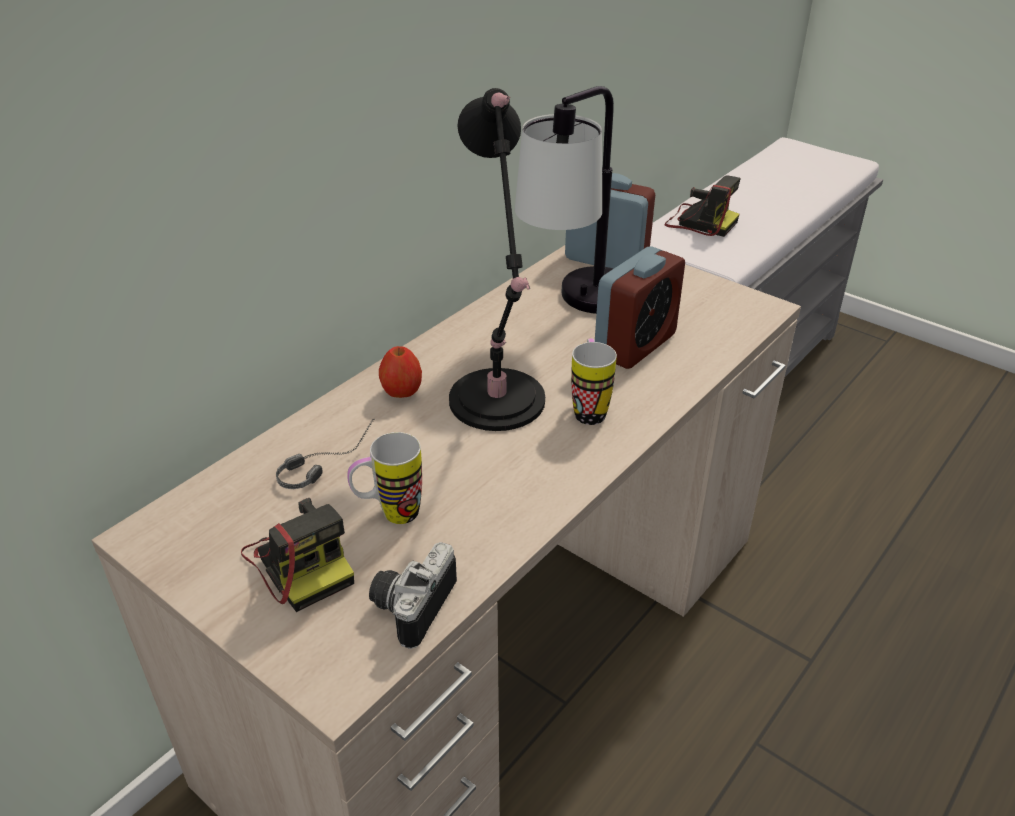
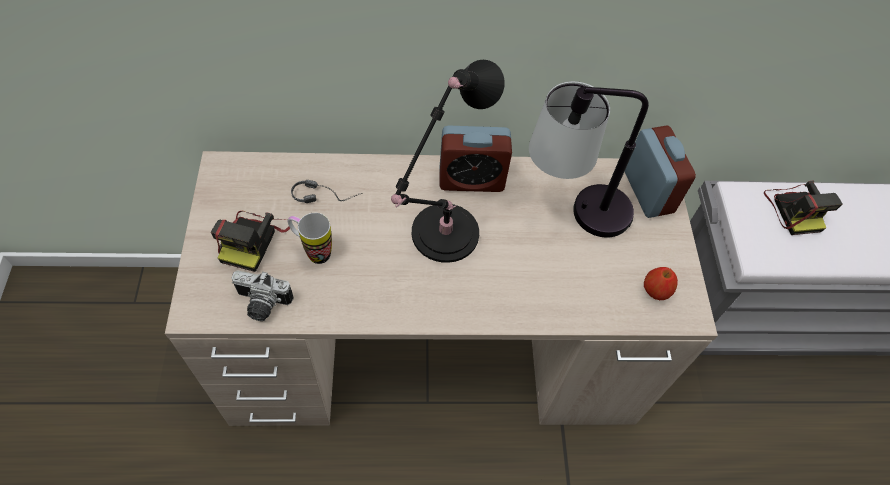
camera: 45 degrees right, 20 degrees up
camera [369,542,457,649] -> camera turned 150 degrees counterclockwise [231,270,294,321]
apple [379,346,422,398] -> apple moved to [644,267,678,300]
mug [571,338,617,425] -> none
alarm clock [595,247,685,369] -> alarm clock moved to [440,125,512,192]

